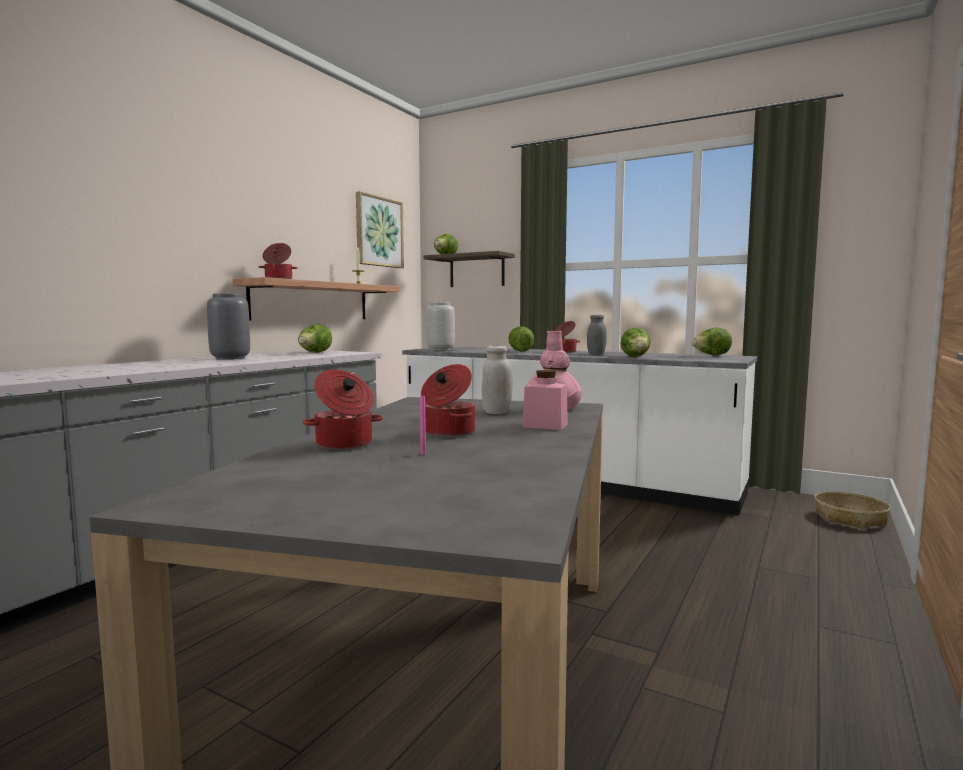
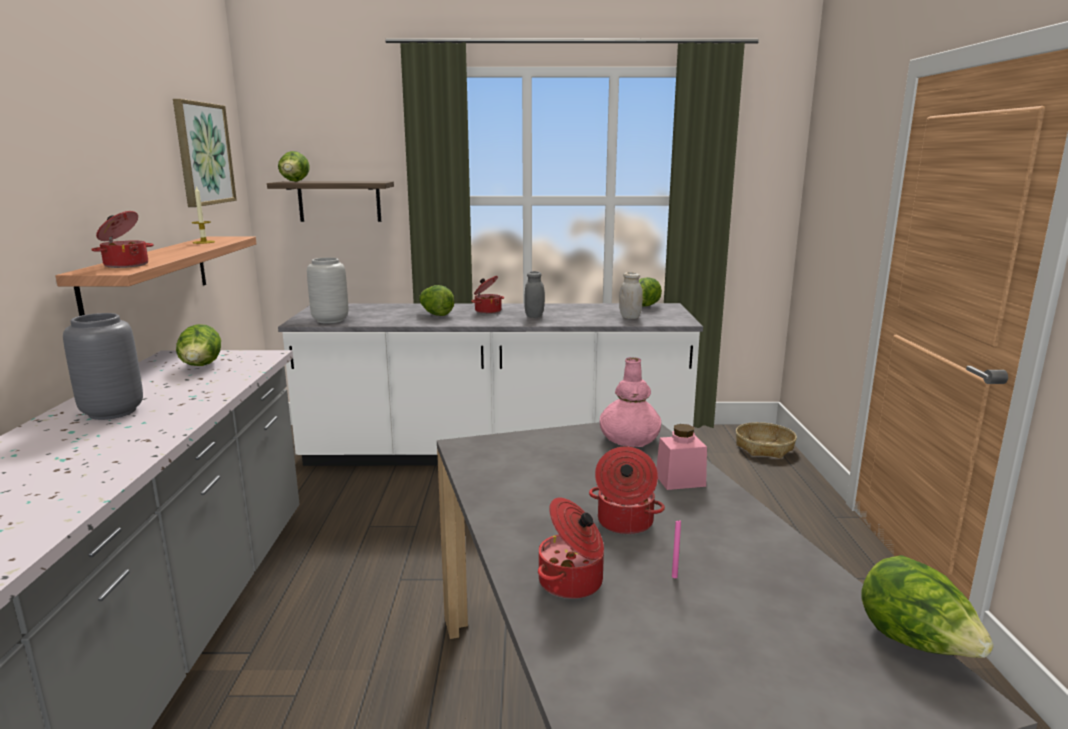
camera: 30 degrees left, 10 degrees up
white jar [482,345,513,414] -> white jar moved to [619,272,643,319]
lettuce [621,328,651,357] -> lettuce moved to [861,555,994,658]

